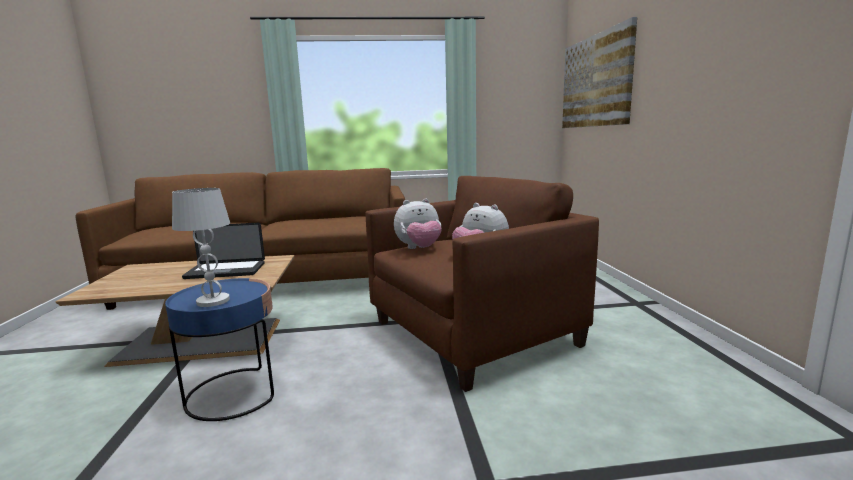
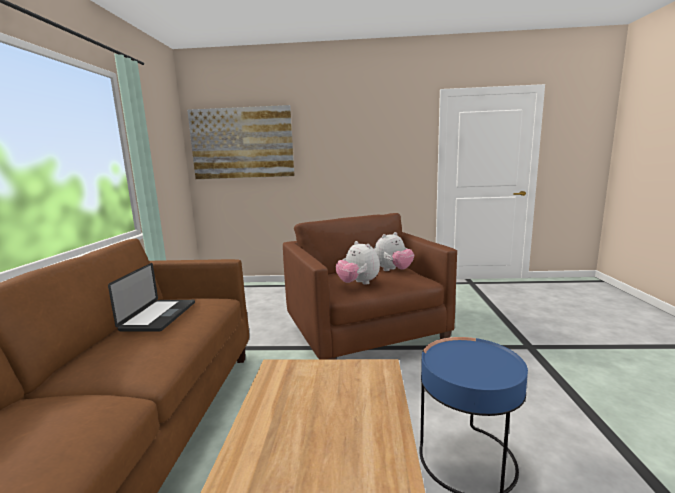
camera: 80 degrees left, 0 degrees up
white table lamp [172,188,230,307] -> none
laptop [182,223,265,279] -> laptop moved to [108,263,195,331]
plush toy [394,198,442,249] -> plush toy turned 150 degrees clockwise [336,241,380,285]

